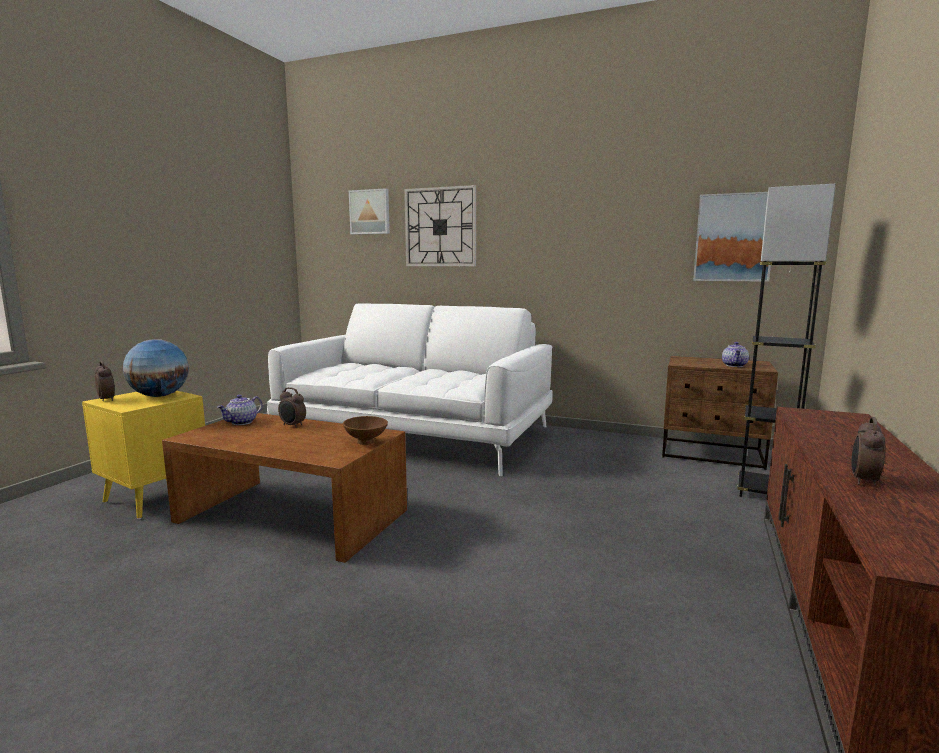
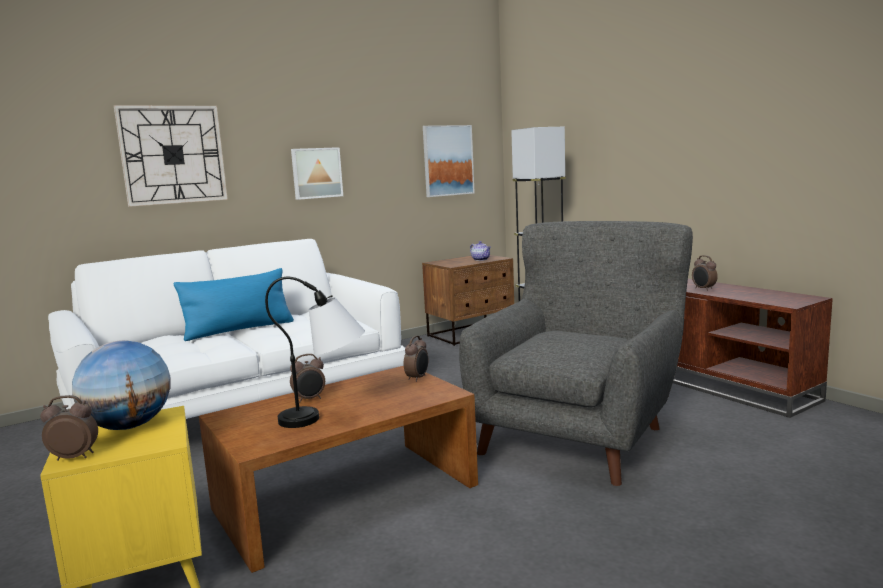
camera: 55 degrees left, 0 degrees up
teapot [217,395,262,425] -> none
brown bowl [343,416,388,445] -> alarm clock [404,336,428,382]
picture [349,188,390,235] -> picture moved to [291,147,343,200]
none -> blue pillow [174,268,294,341]
none -> table lamp [265,277,365,428]
none -> grey armchair [459,221,693,486]

